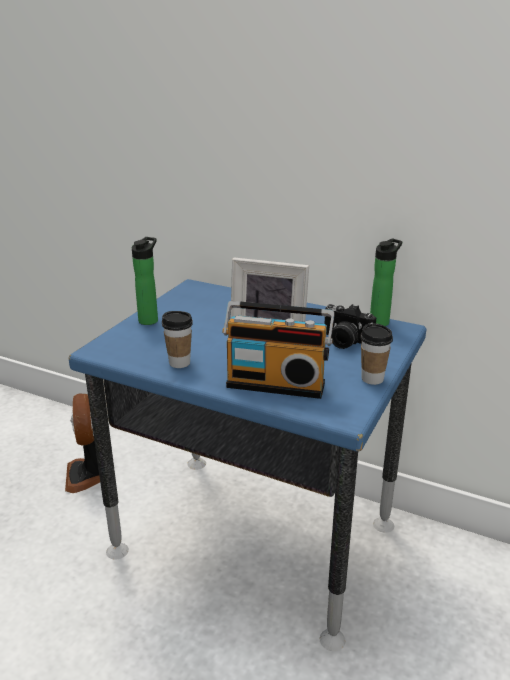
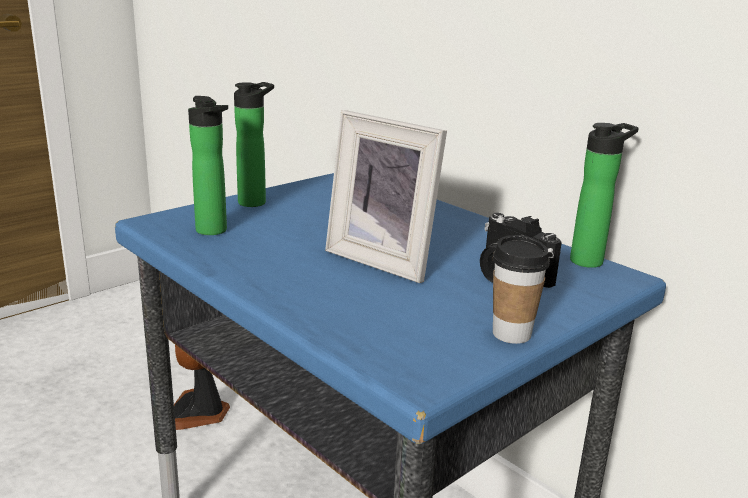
camera: 20 degrees right, 5 degrees down
cup [162,311,193,368] -> none
radio [222,301,335,399] -> none
none -> bottle [188,96,228,235]

